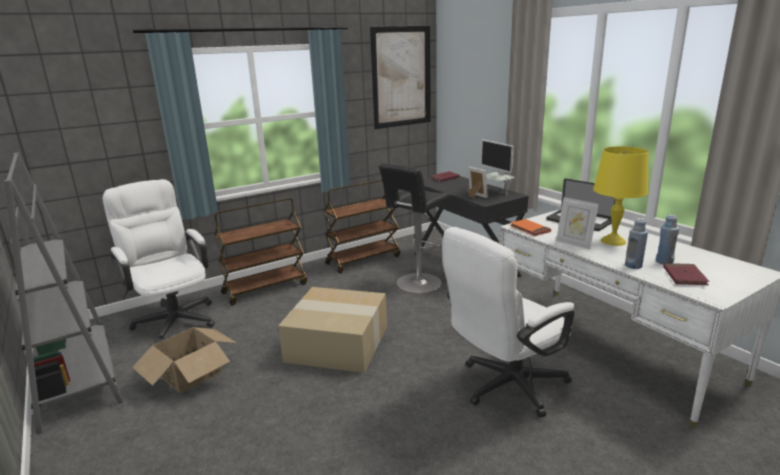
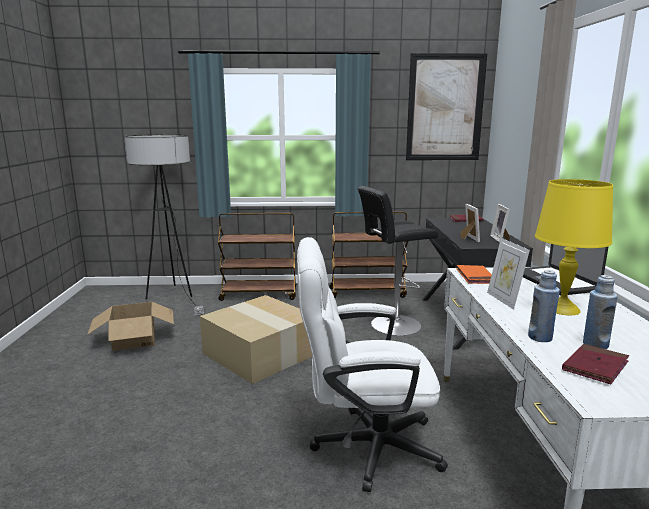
camera: 30 degrees right, 5 degrees down
grey bookcase [4,152,123,434] -> none
white office chair [103,179,215,342] -> floor lamp [124,135,204,315]
monitor [481,140,515,189] -> picture frame [490,204,510,242]

